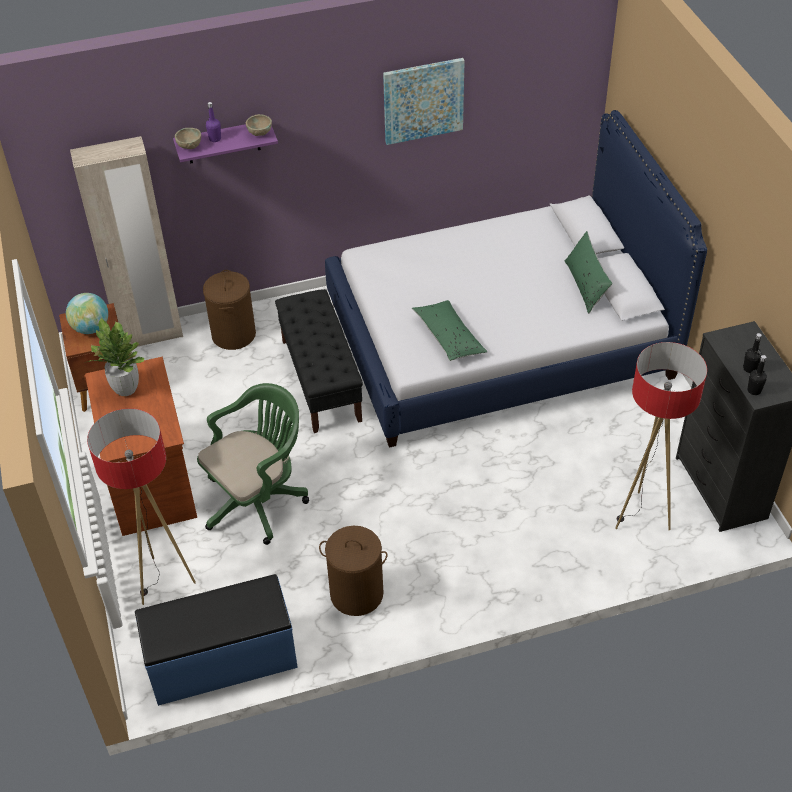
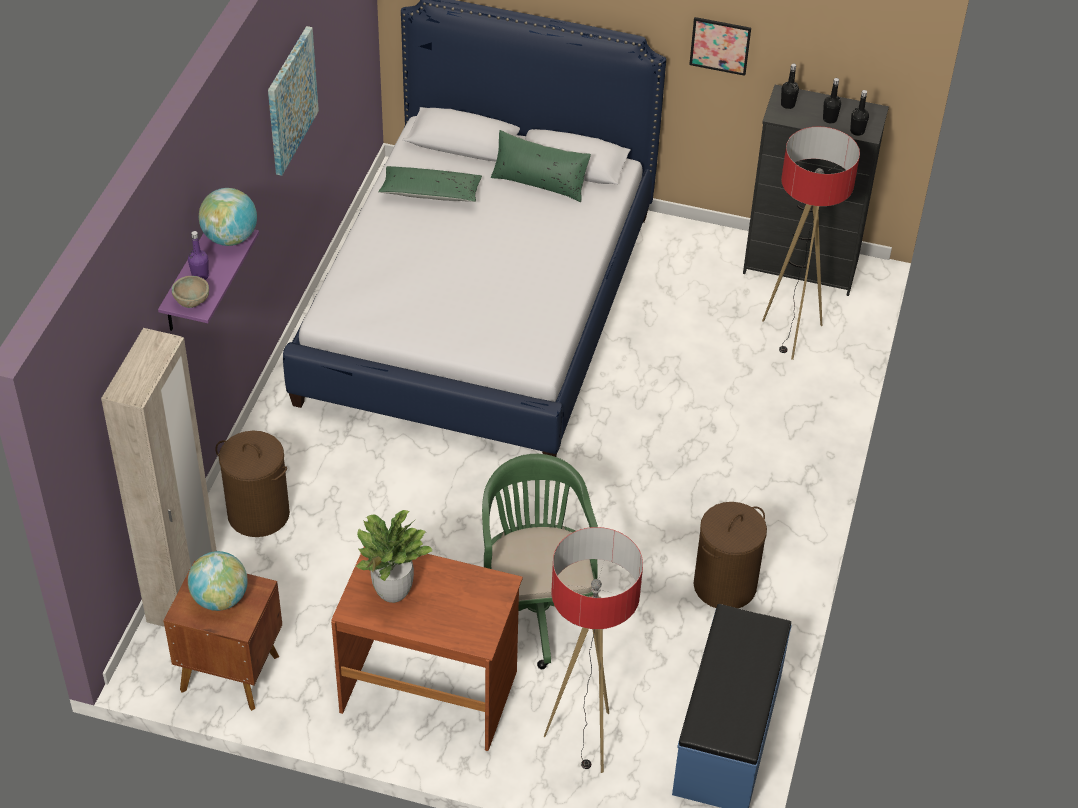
camera: 60 degrees left, 0 degrees up
beige bowl [246,114,272,136] -> globe [199,188,257,246]
black bench [275,289,363,433] -> none
green pillow [412,300,488,361] -> green pillow moved to [378,166,482,202]
none -> picture [689,17,751,76]
none -> black bottle [781,64,799,109]

